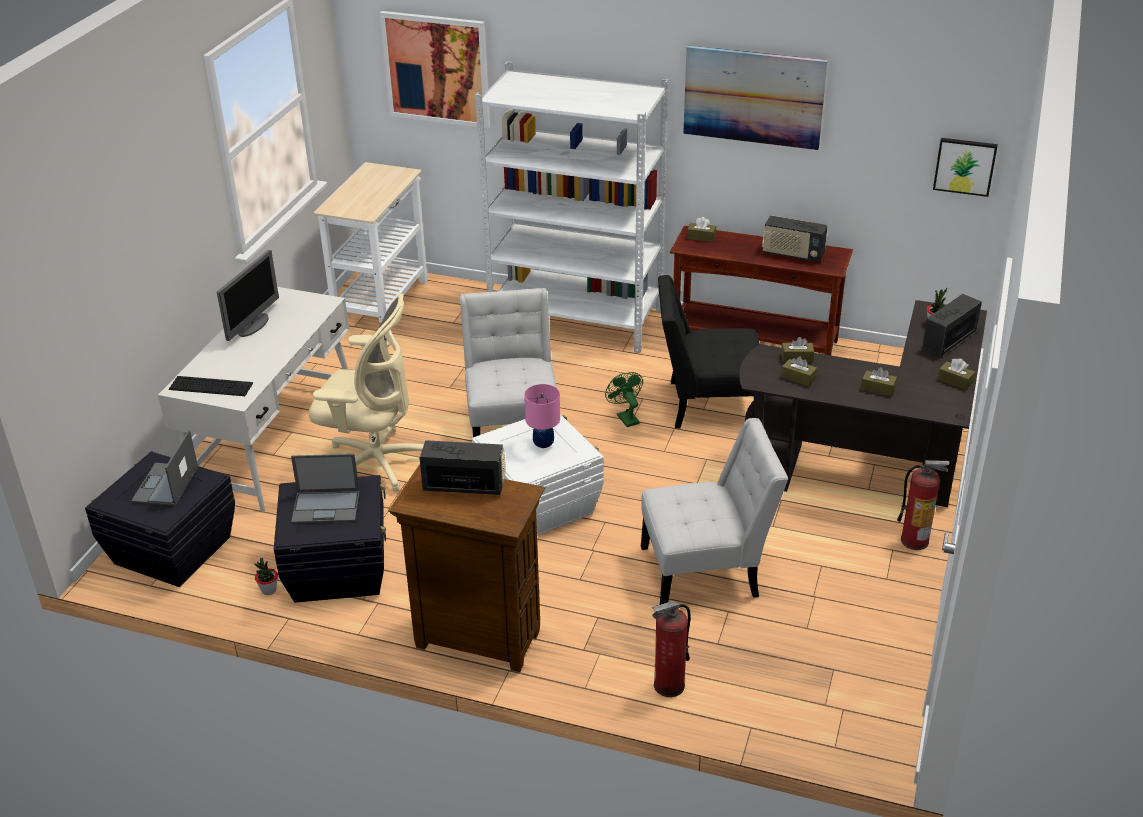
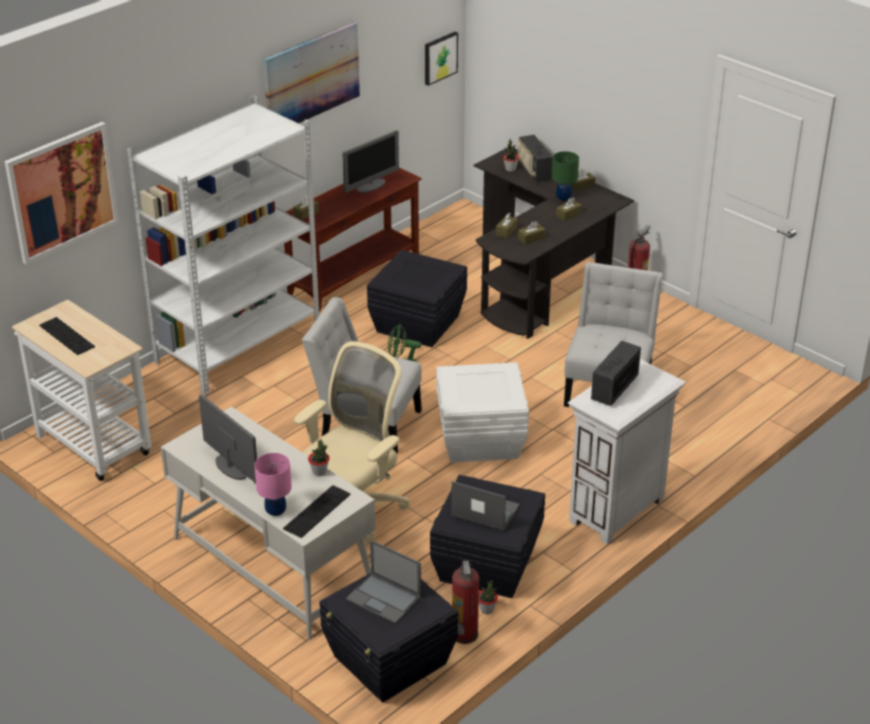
camera: 65 degrees left, 0 degrees up
laptop [291,454,360,523] -> laptop turned 90 degrees counterclockwise [451,481,520,531]
brown cabinet [388,464,545,672] -> white cabinet [568,359,686,544]
pink table lamp [524,384,560,448] -> pink table lamp moved to [254,453,292,516]
fire extinguisher [652,601,691,697] -> fire extinguisher moved to [452,560,479,644]
black chair [658,275,760,428] -> black storage box [367,250,467,347]
radio [762,215,828,262] -> monitor [342,130,399,193]
none -> keyboard [39,317,95,355]
none -> potted plant [308,439,329,476]
none -> green table lamp [552,151,579,201]

